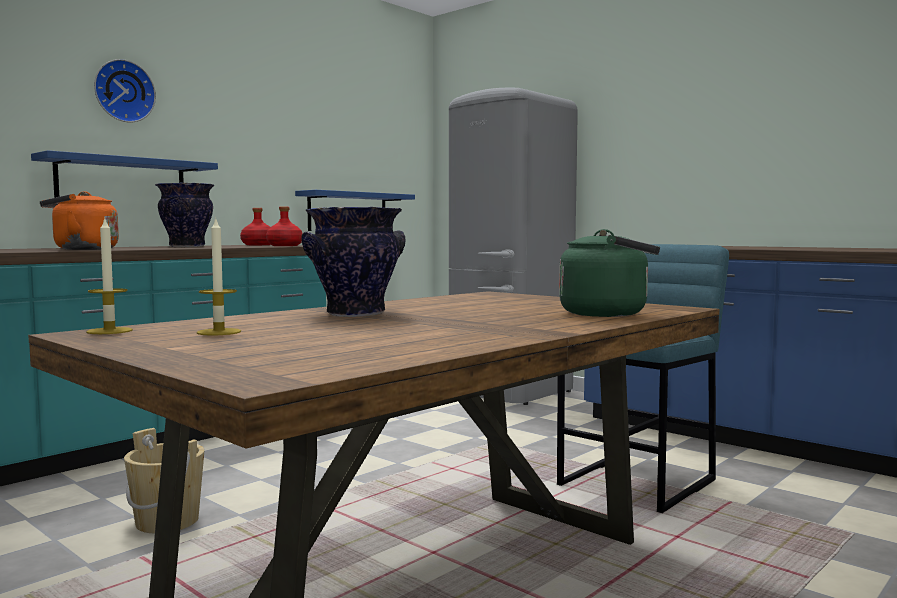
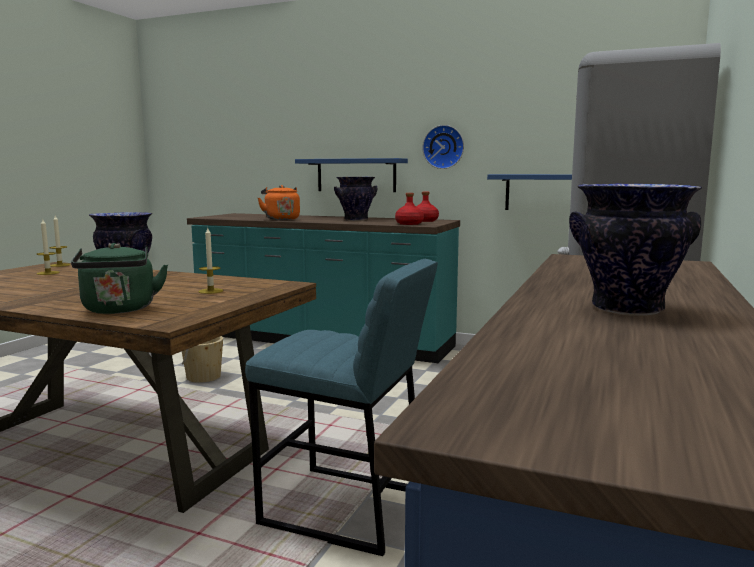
camera: 70 degrees right, 5 degrees up
wall clock [94,59,156,123] -> wall clock moved to [422,125,464,169]
none -> candle [198,228,223,294]
none -> vase [569,183,702,316]

